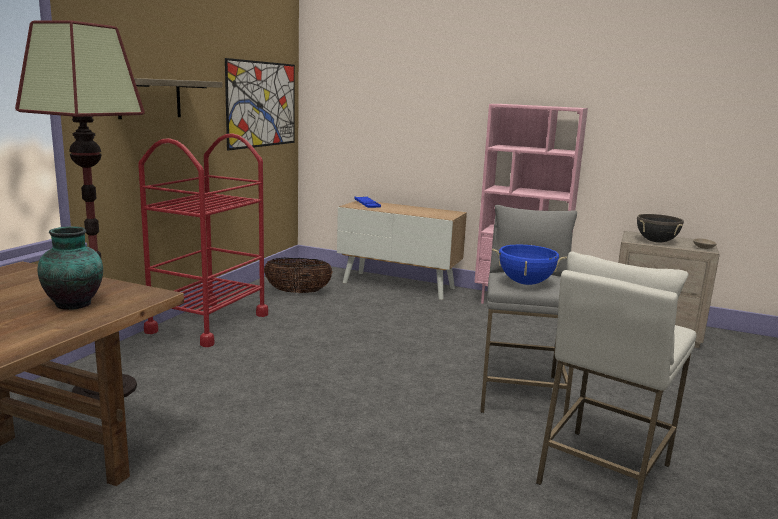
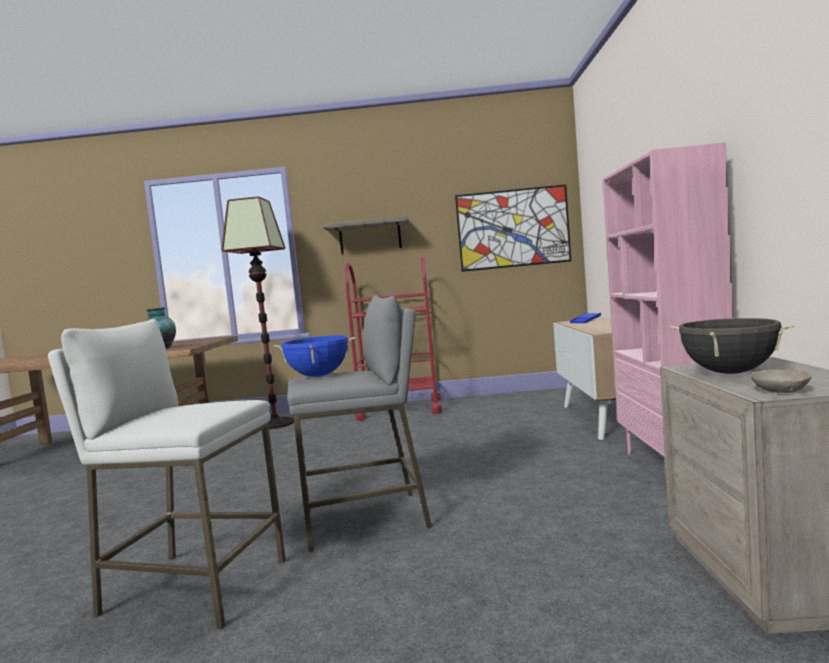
camera: 70 degrees right, 10 degrees down
basket [264,258,333,293] -> none

